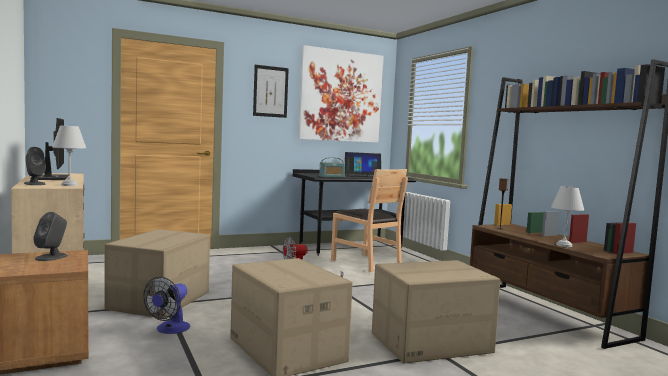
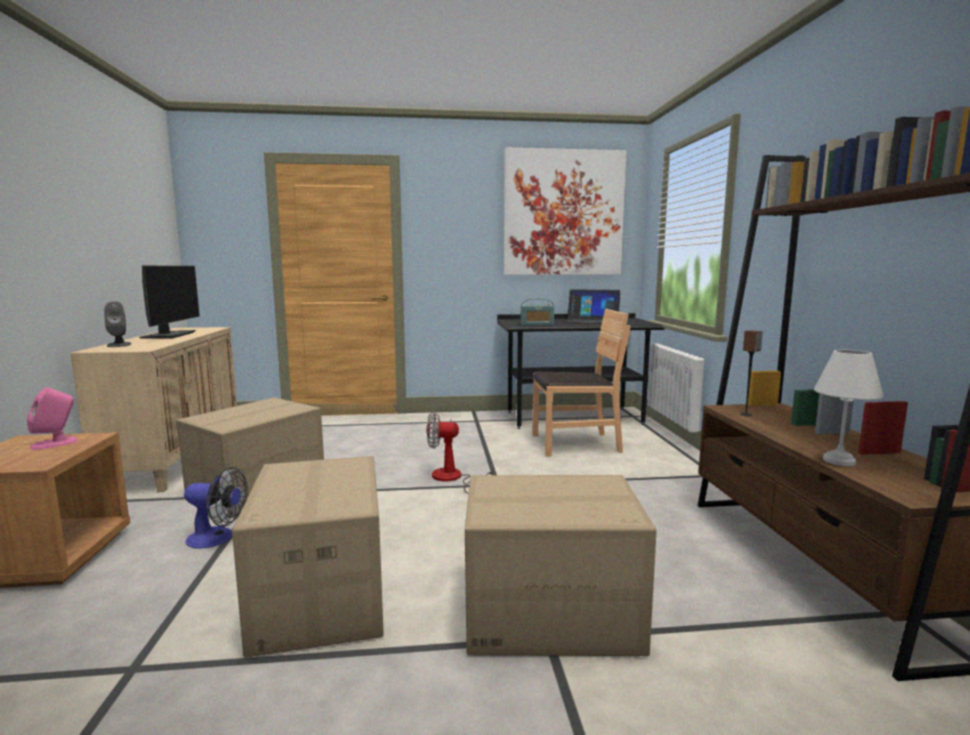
camera: 20 degrees right, 5 degrees up
grey speaker [33,212,68,261] -> pink speaker [27,387,78,450]
white table lamp [52,126,86,186] -> none
fan [143,277,190,334] -> fan turned 120 degrees counterclockwise [184,467,248,549]
picture [253,65,289,118] -> none
brown chair [331,169,408,272] -> brown chair turned 75 degrees counterclockwise [532,309,630,457]

